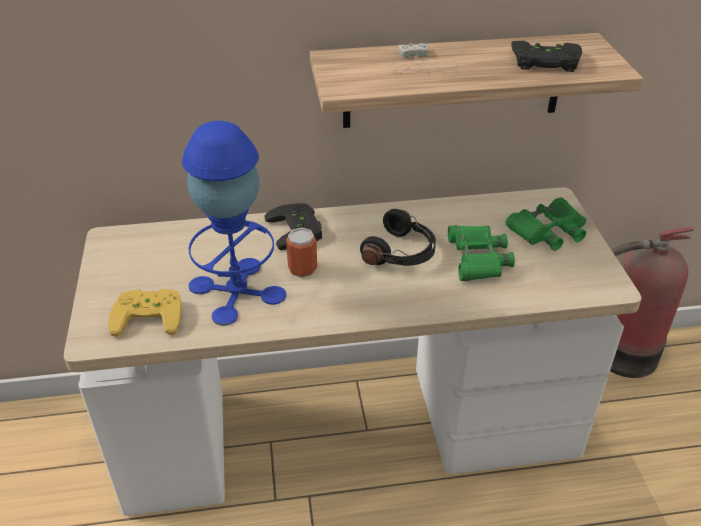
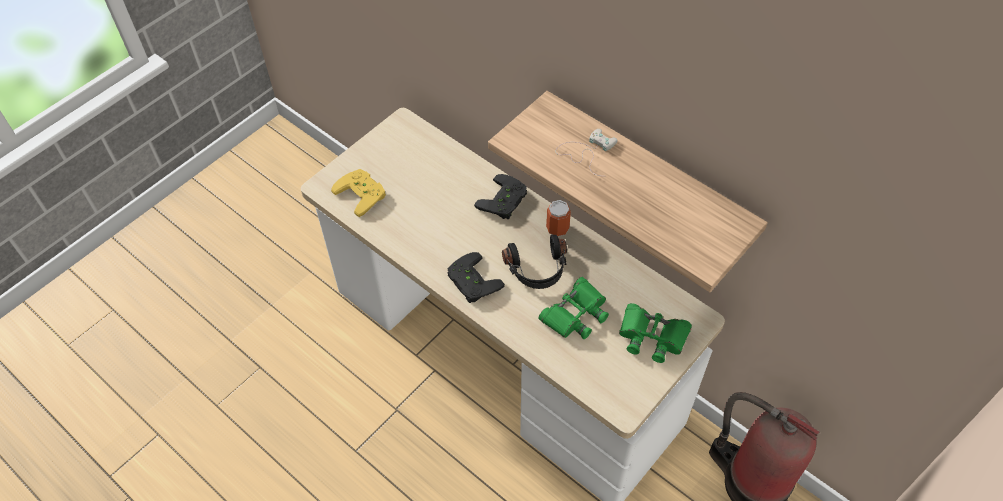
camera: 50 degrees right, 15 degrees up
blue table lamp [182,121,286,326] -> none
can [286,228,317,278] -> can moved to [546,200,571,236]
black game controller [511,41,582,72] -> black game controller moved to [448,252,505,303]

